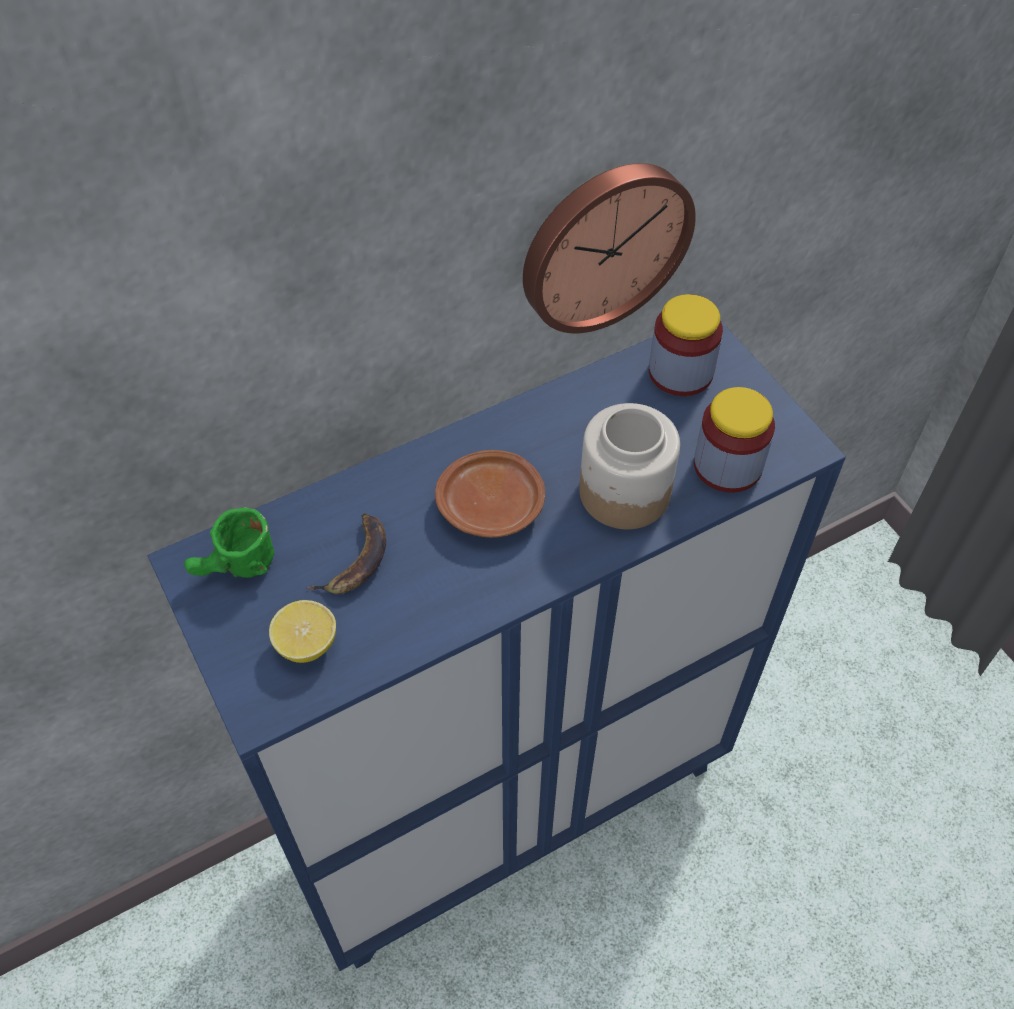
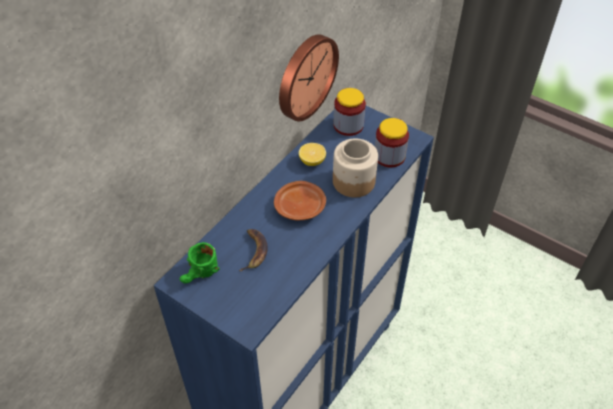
camera: 25 degrees left, 5 degrees down
lemon [269,600,336,663] -> lemon moved to [299,143,326,166]

